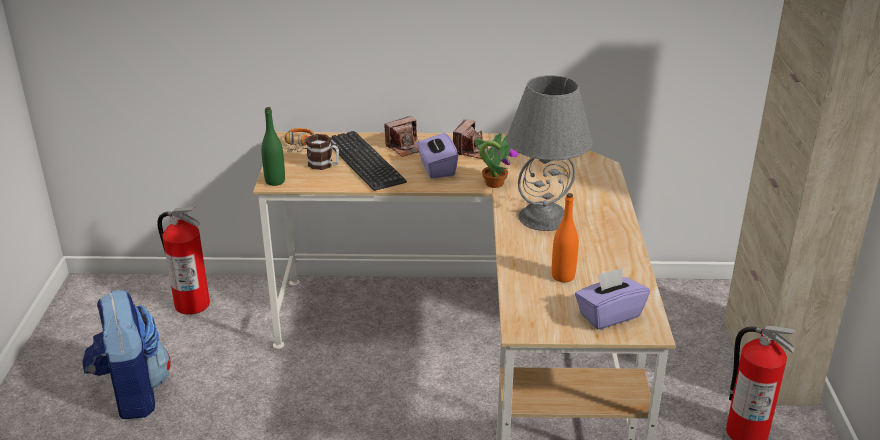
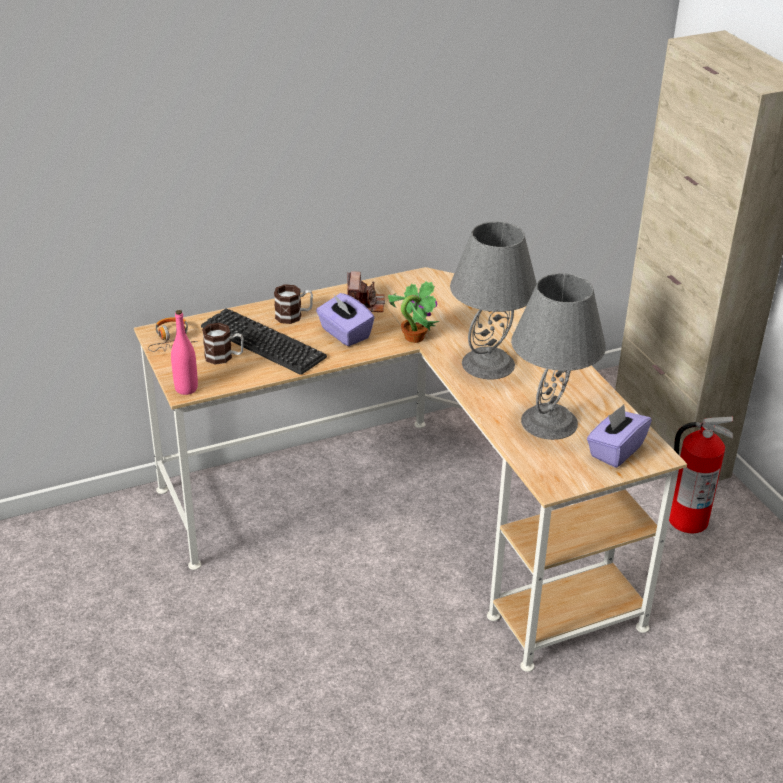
camera: 25 degrees left, 5 degrees up
backpack [82,290,171,419] -> none
fire extinguisher [157,207,210,315] -> none
green bottle [261,107,285,186] -> pink bottle [171,310,198,395]
camera [384,116,419,157] -> mug [274,284,313,324]
orange bottle [552,193,579,282] -> grey table lamp [511,273,606,440]

